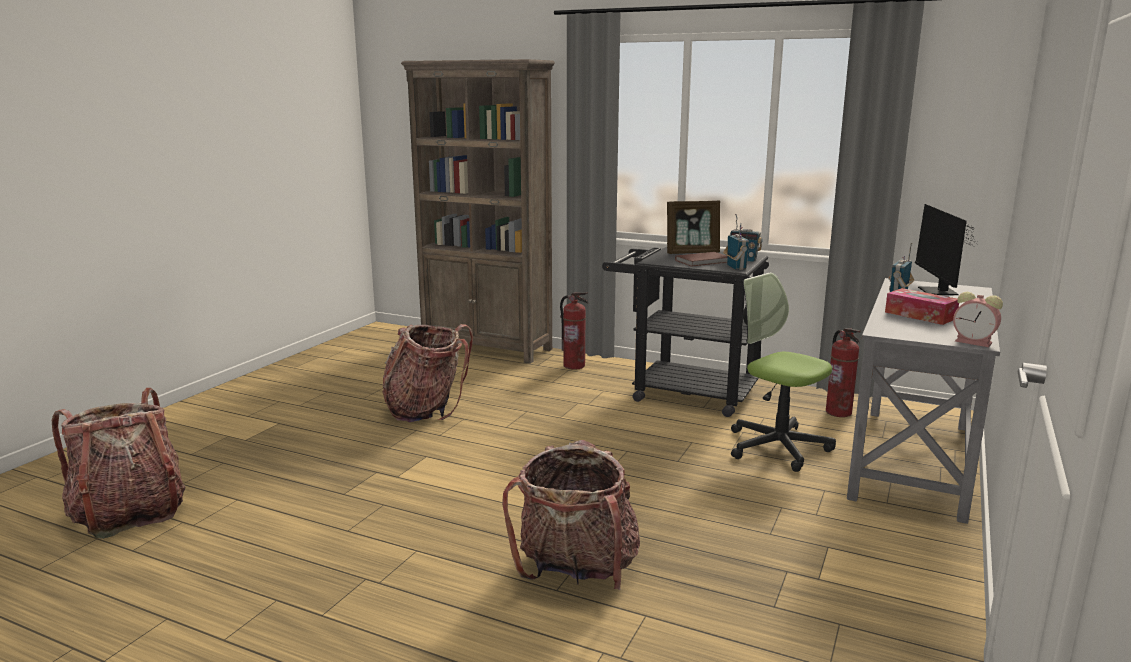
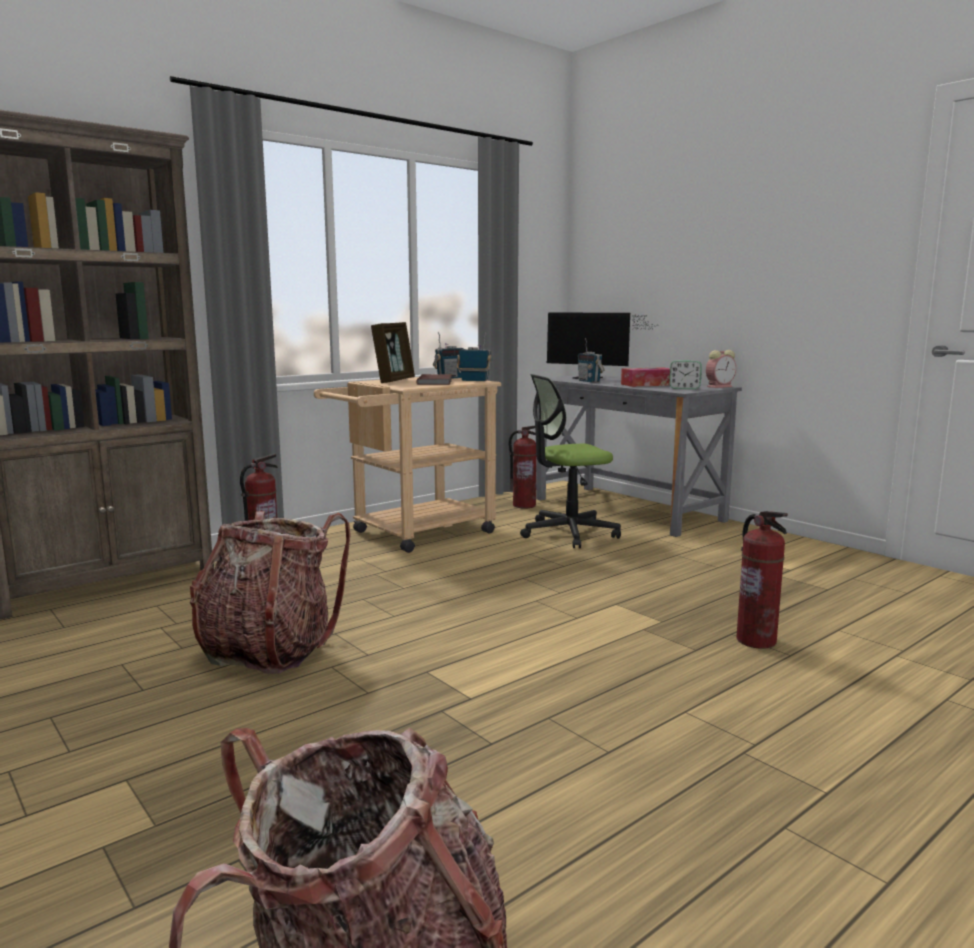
camera: 65 degrees left, 5 degrees down
backpack [502,440,640,590] -> fire extinguisher [736,511,788,649]
black cart [602,247,769,417] -> beige cart [314,377,501,553]
none -> alarm clock [669,360,702,389]

